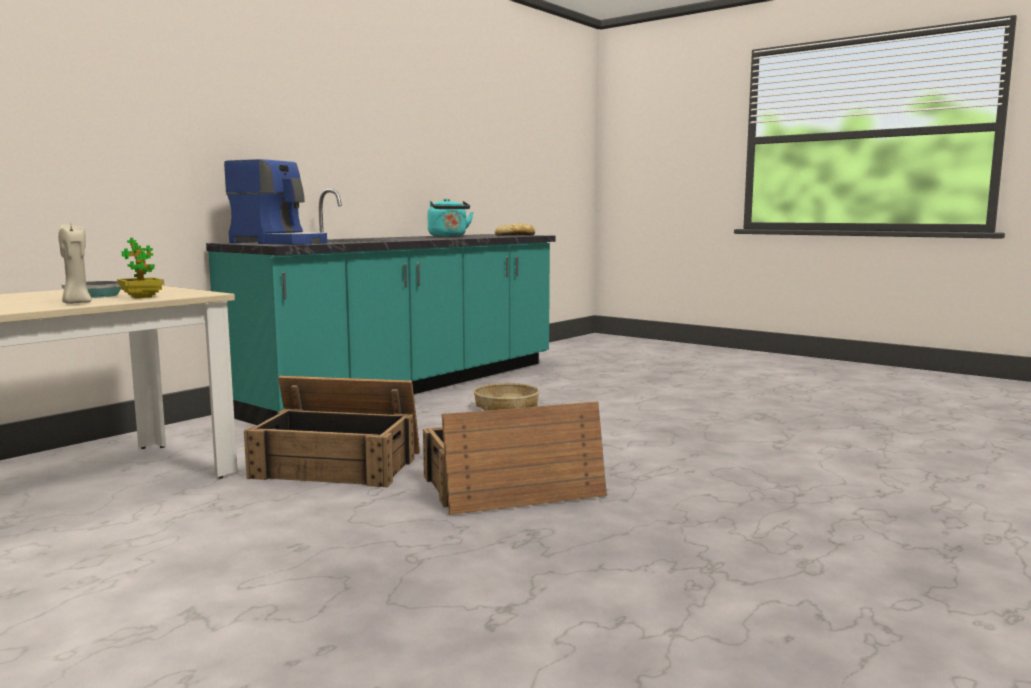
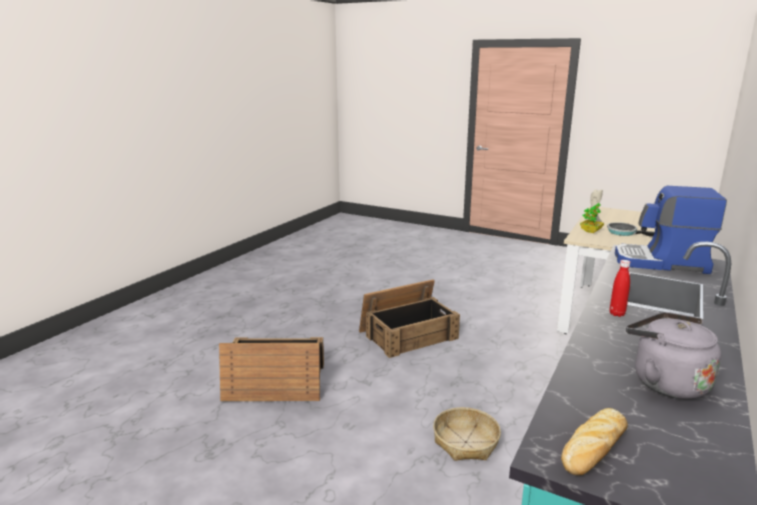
camera: 170 degrees right, 10 degrees up
crate [244,376,420,487] -> crate moved to [219,337,324,401]
turquoise kettle [428,198,473,237] -> grey kettle [626,312,721,399]
none -> red bottle [610,260,630,317]

